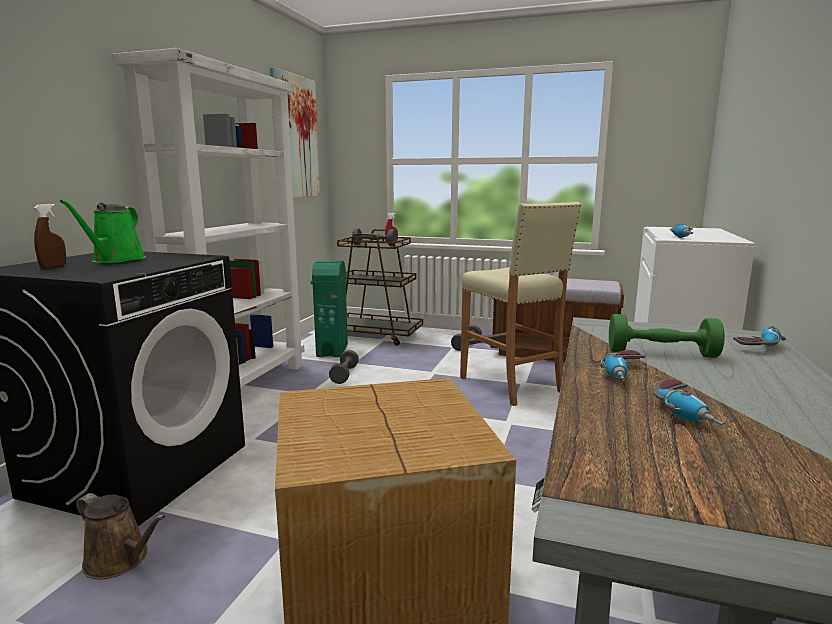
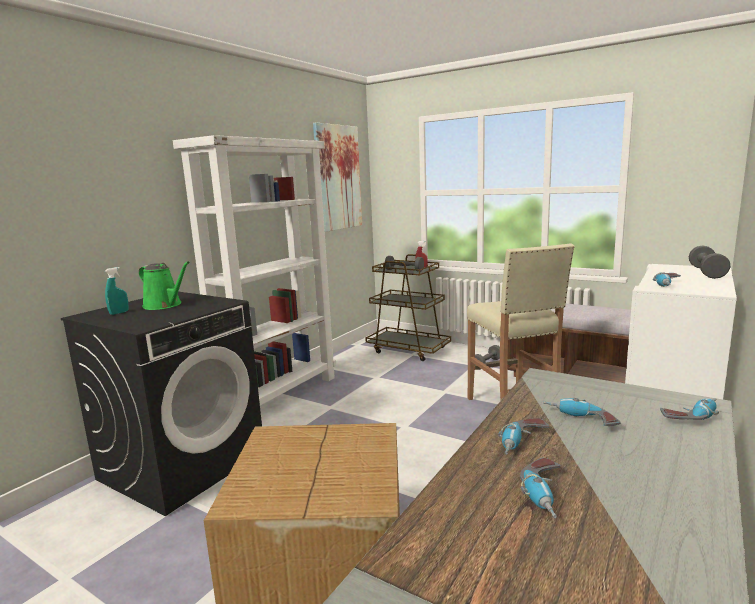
camera: 15 degrees right, 0 degrees up
brown spray bottle [34,204,66,268] -> turquoise spray bottle [105,267,129,315]
green watering can [60,200,146,263] -> green watering can turned 75 degrees counterclockwise [139,261,190,310]
brown watering can [76,493,165,579] -> none
green trash can [311,260,348,357] -> none
grey dumbbell [329,350,359,384] -> grey dumbbell moved to [689,245,731,279]
green dumbbell [609,314,725,358] -> power drill [543,398,621,426]

